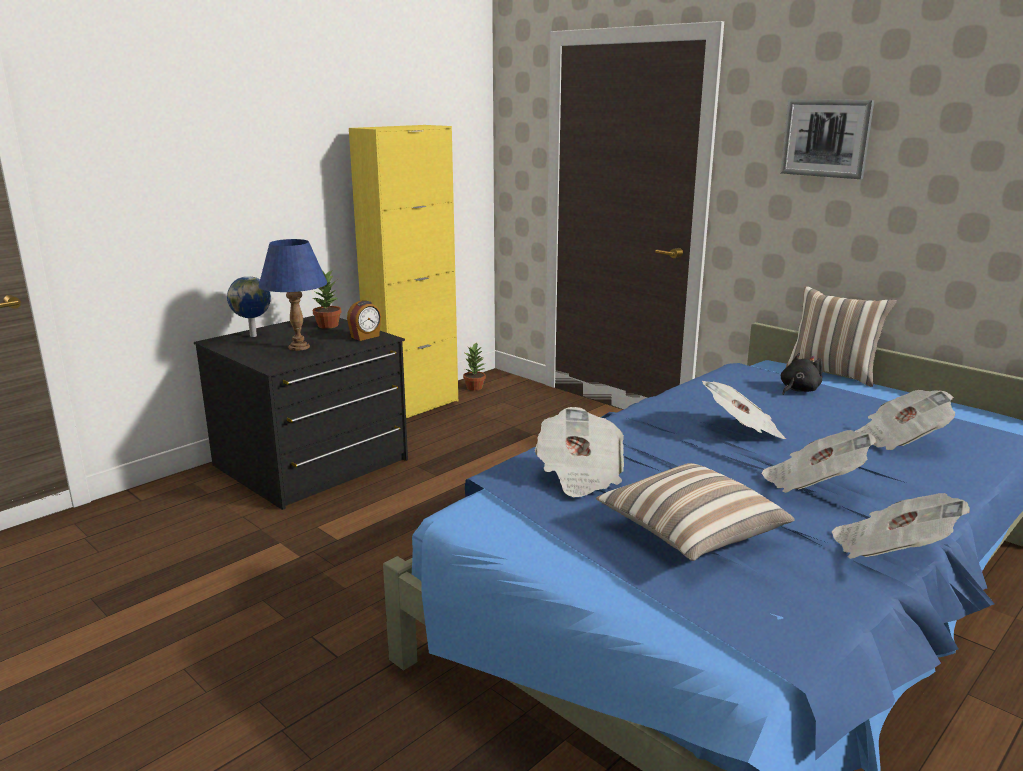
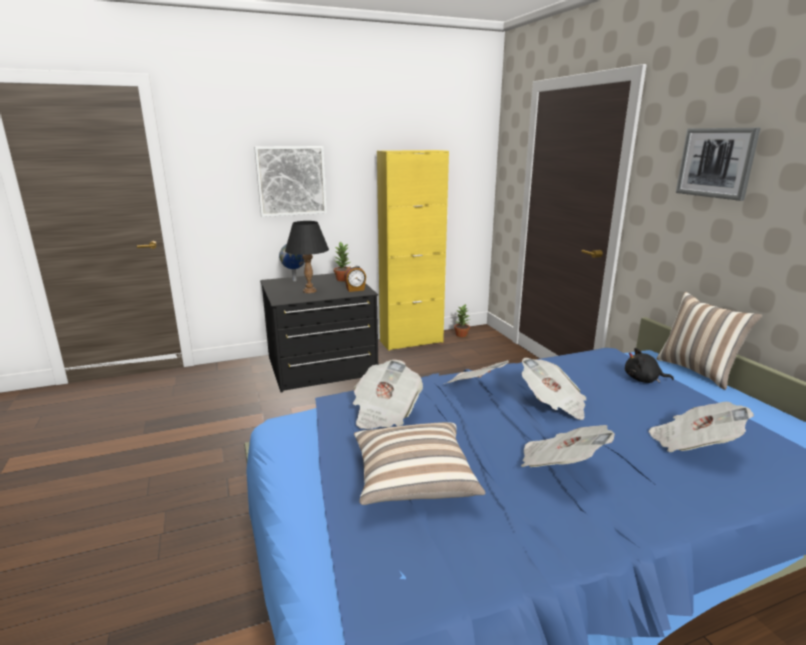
camera: 25 degrees right, 0 degrees up
blue table lamp [258,239,327,351] -> black table lamp [285,221,329,293]
black plush toy [781,353,823,395] -> black plush toy turned 150 degrees counterclockwise [625,348,674,383]
newspaper [832,493,970,559] -> newspaper moved to [444,360,509,384]
none -> picture [254,146,327,217]

